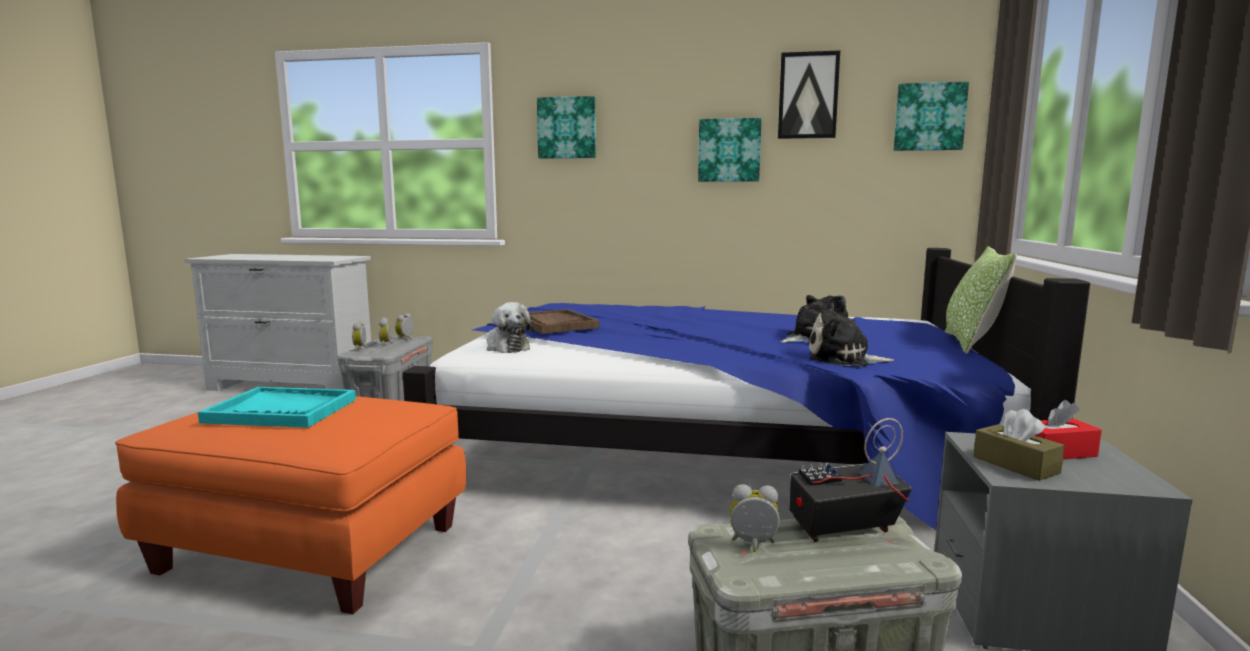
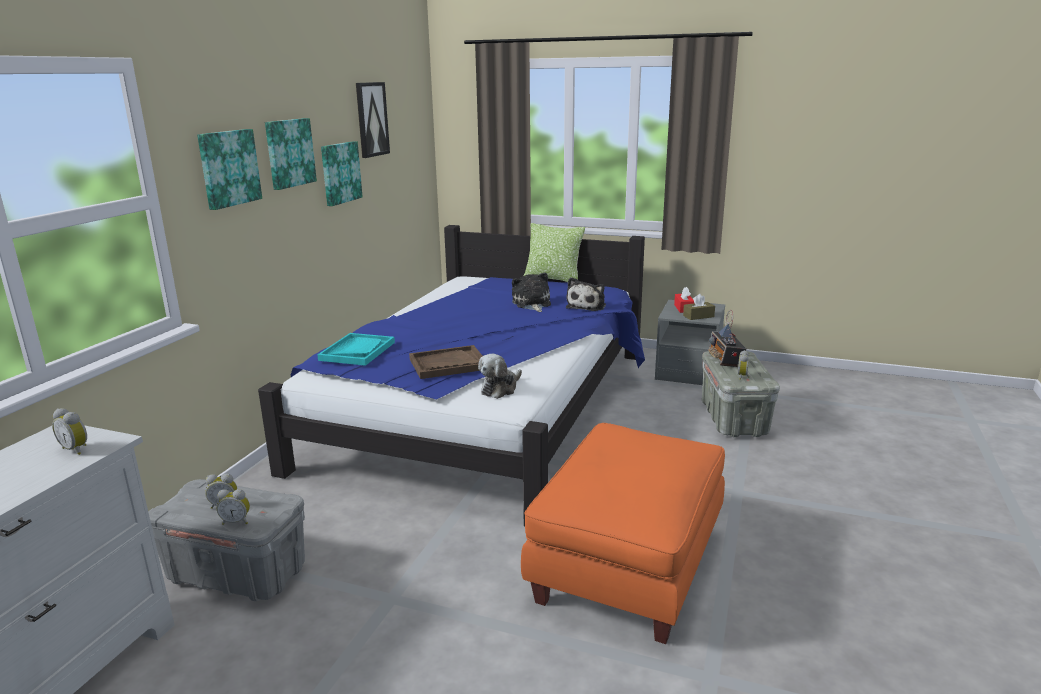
camera: 80 degrees left, 10 degrees up
turquoise tray [198,387,356,428] -> turquoise tray moved to [317,333,395,366]
alarm clock [395,313,414,340] -> alarm clock moved to [52,408,87,455]
plush toy [487,302,533,353] -> plush toy turned 150 degrees clockwise [478,354,522,399]
picture [894,82,969,151] -> picture moved to [265,118,317,190]

